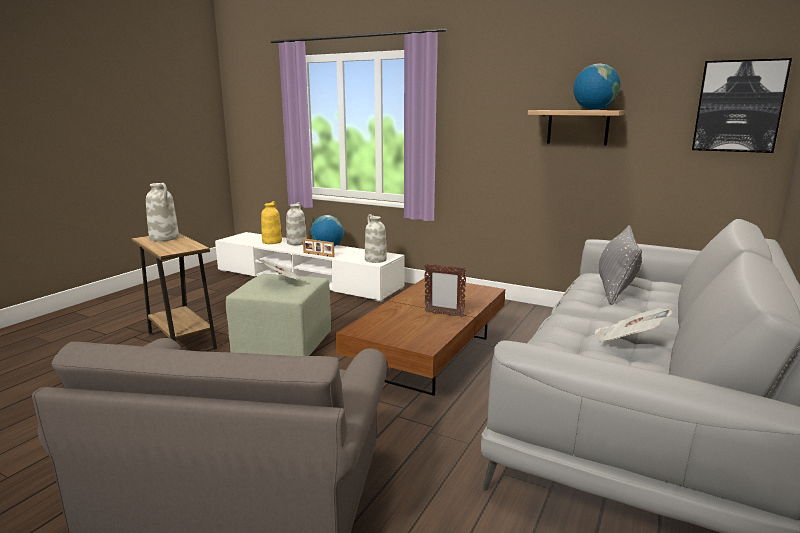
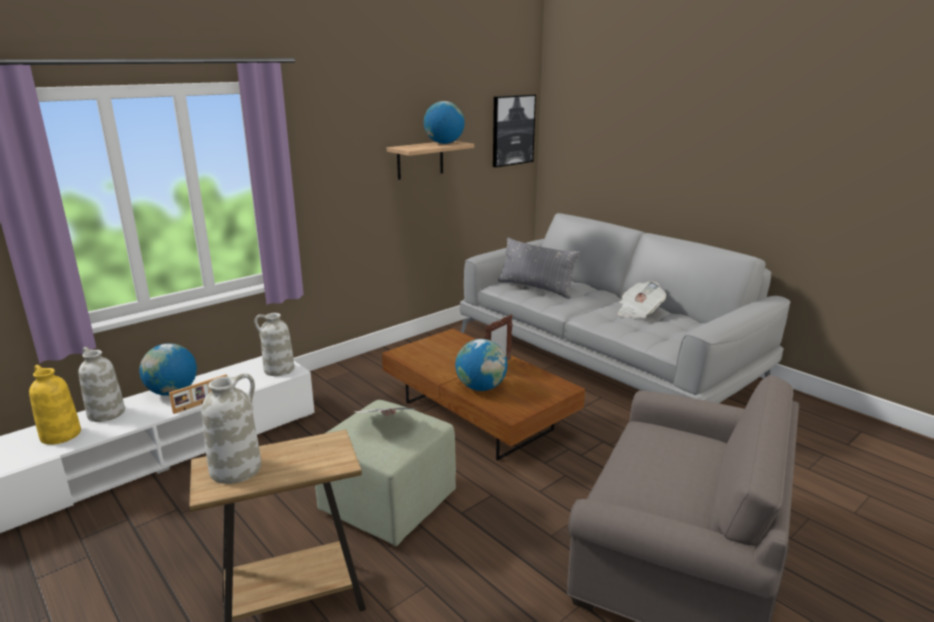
camera: 70 degrees left, 5 degrees up
none -> globe [455,339,508,391]

